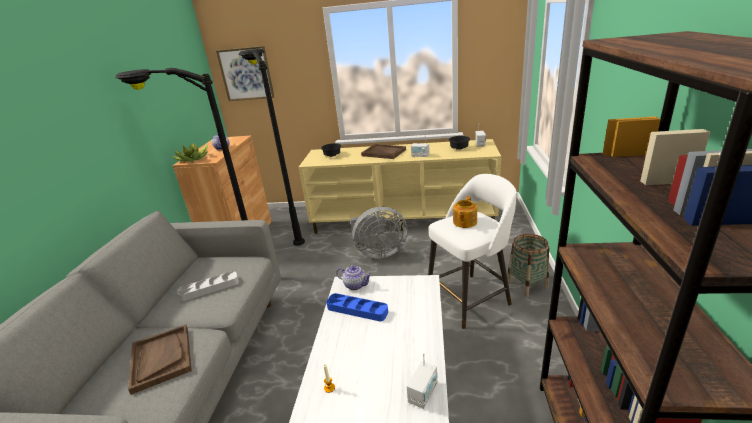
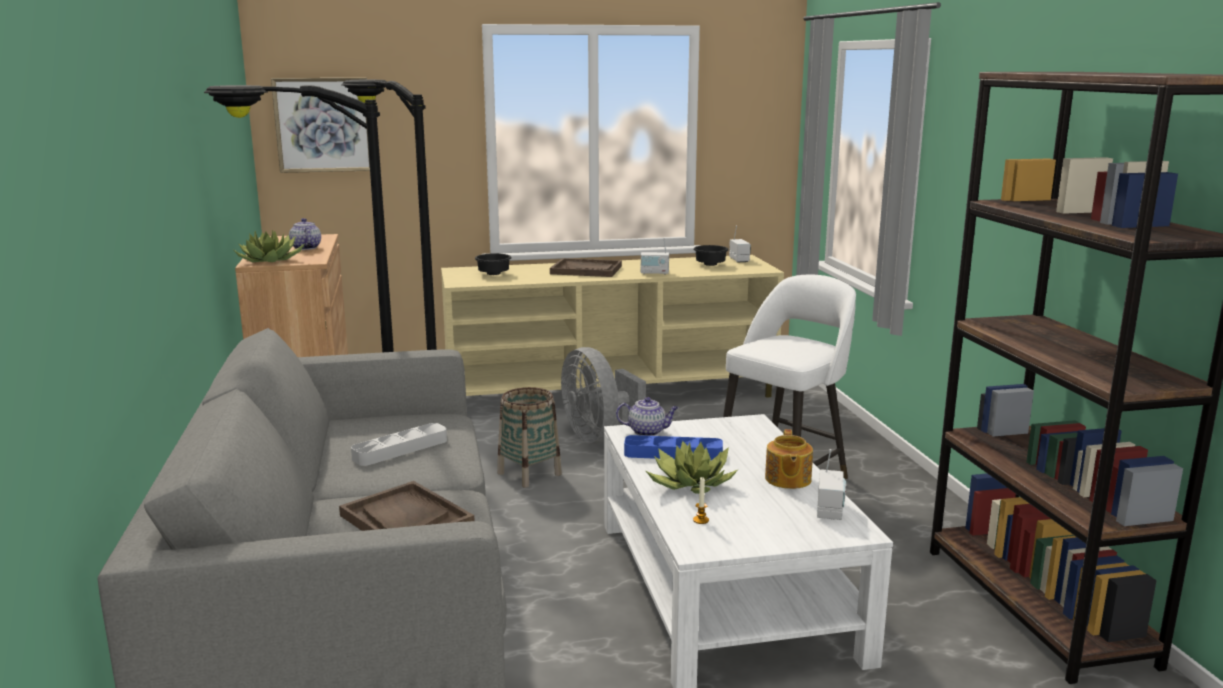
camera: 20 degrees left, 10 degrees down
grey fan [350,206,408,259] -> grey fan turned 90 degrees clockwise [561,347,646,444]
teapot [453,196,477,228] -> teapot moved to [765,429,813,489]
basket [507,234,549,297] -> basket moved to [497,387,562,488]
none -> potted plant [646,441,738,494]

